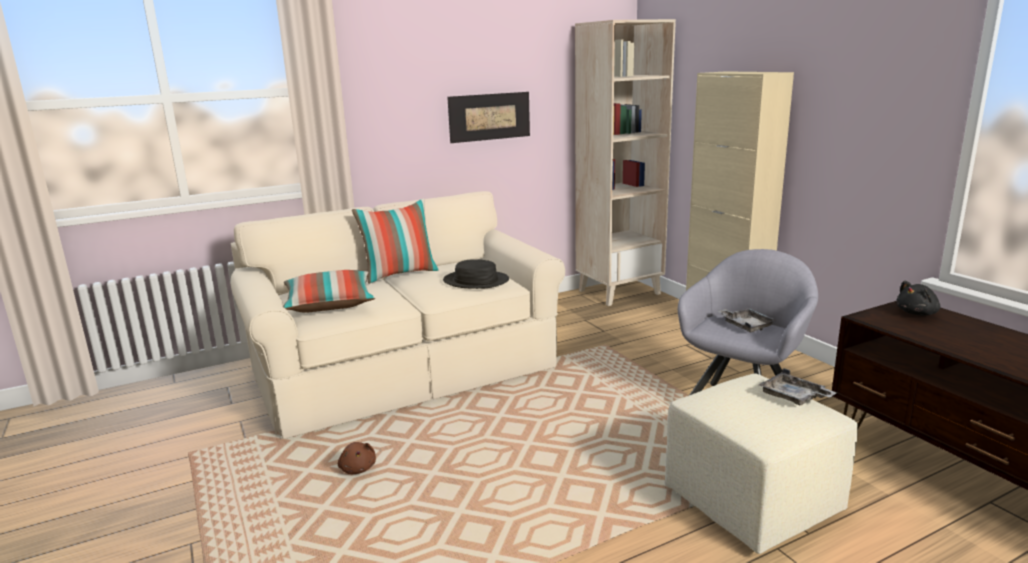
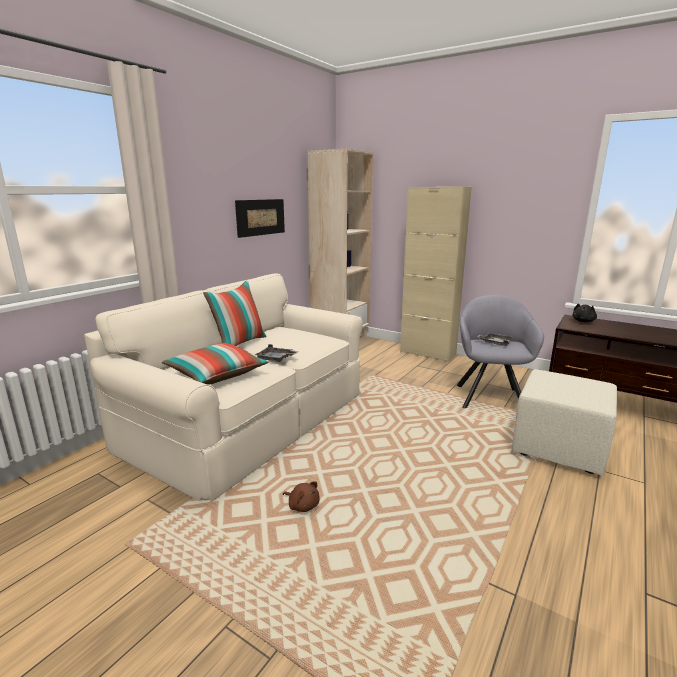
camera: 30 degrees left, 0 degrees up
black hat [443,259,509,289] -> none
grey tray [759,368,837,406] -> grey tray moved to [255,344,299,362]

